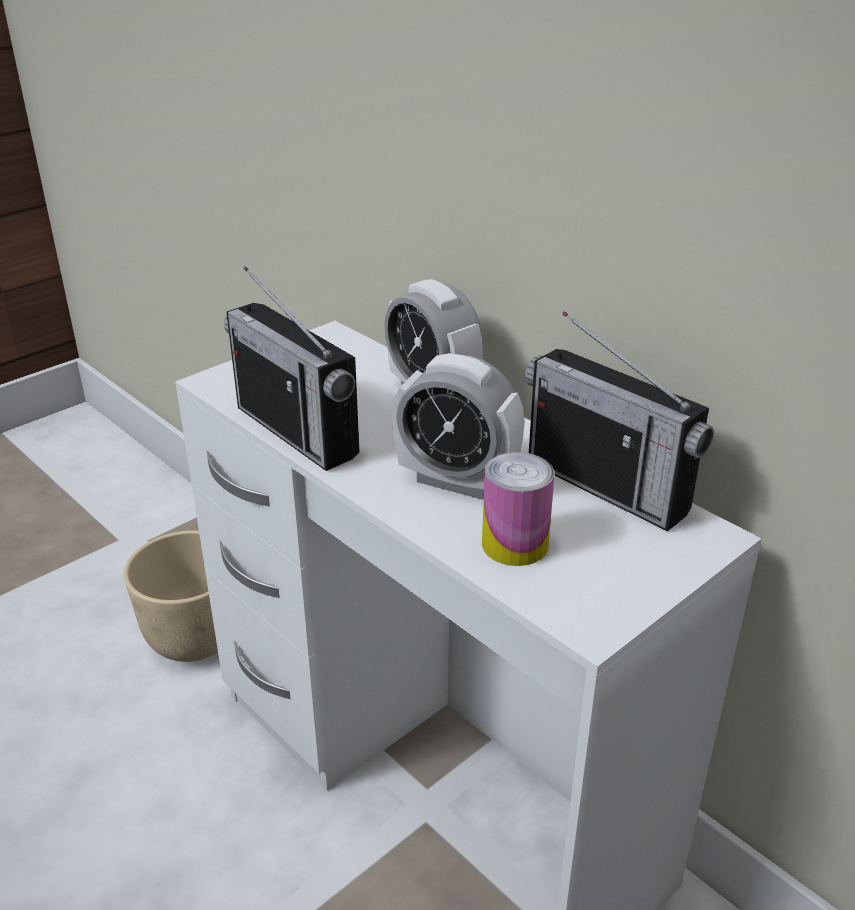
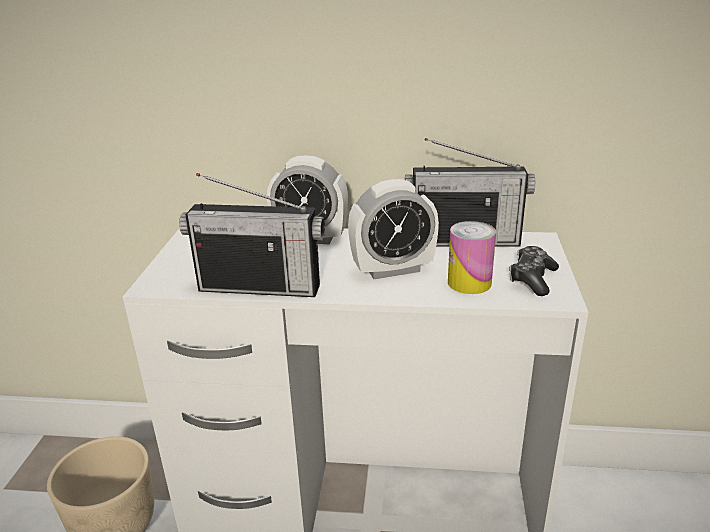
camera: 40 degrees left, 5 degrees down
none -> game controller [509,246,559,296]

